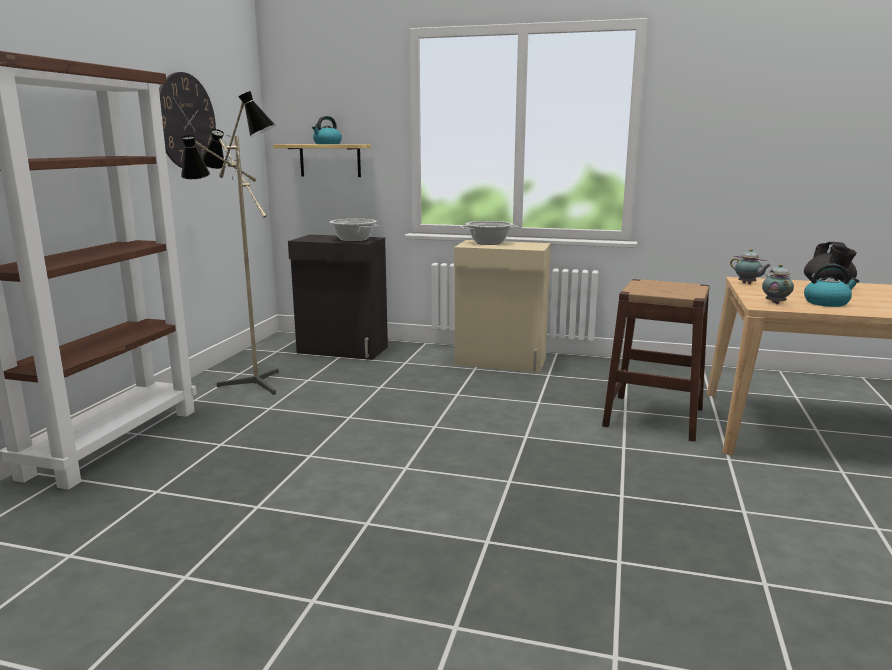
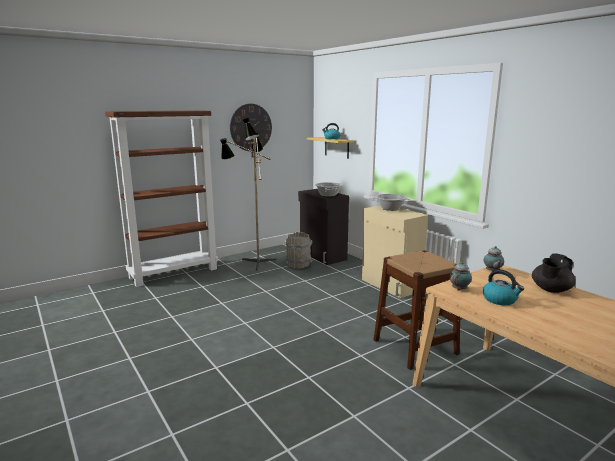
camera: 40 degrees right, 0 degrees up
none -> grey bucket [285,232,312,269]

